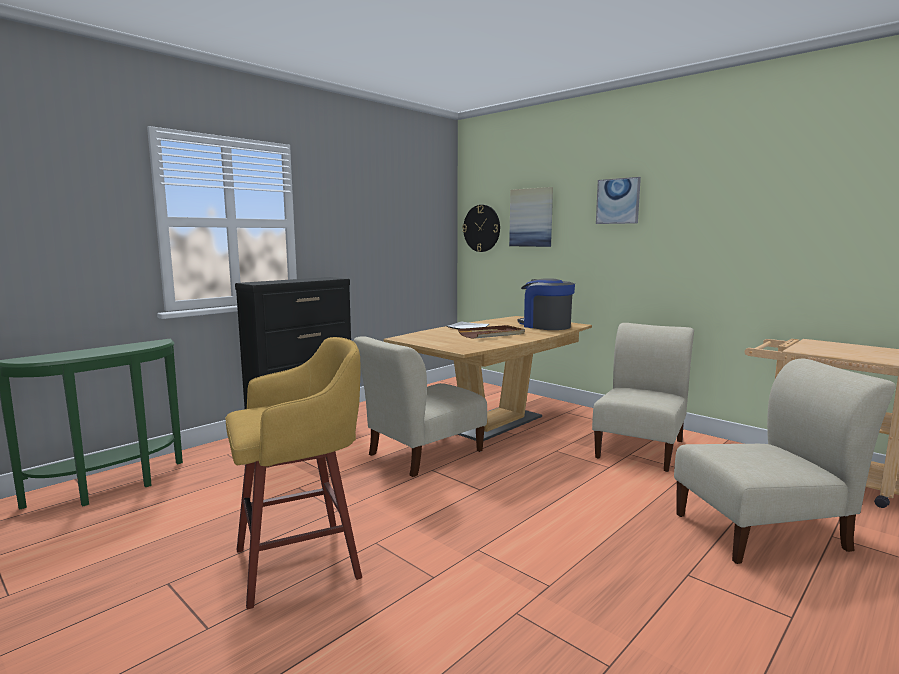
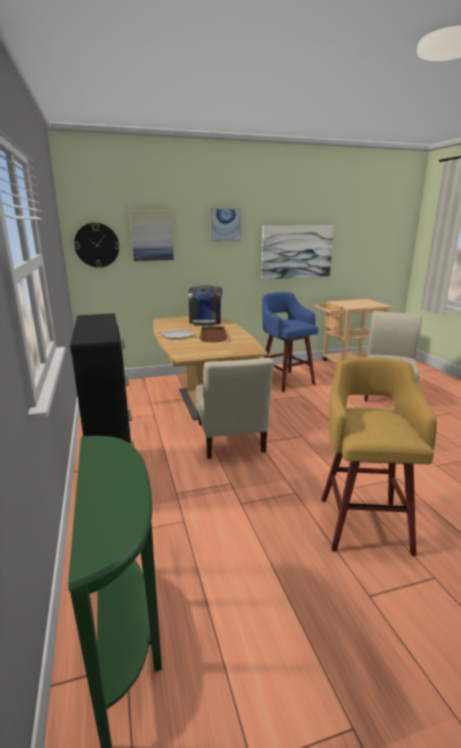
camera: 60 degrees left, 10 degrees up
coffee machine [517,278,575,330] -> coffee machine turned 75 degrees counterclockwise [189,285,223,325]
beige chair [592,323,694,472] -> blue stool [262,292,319,392]
none -> picture [261,225,334,279]

